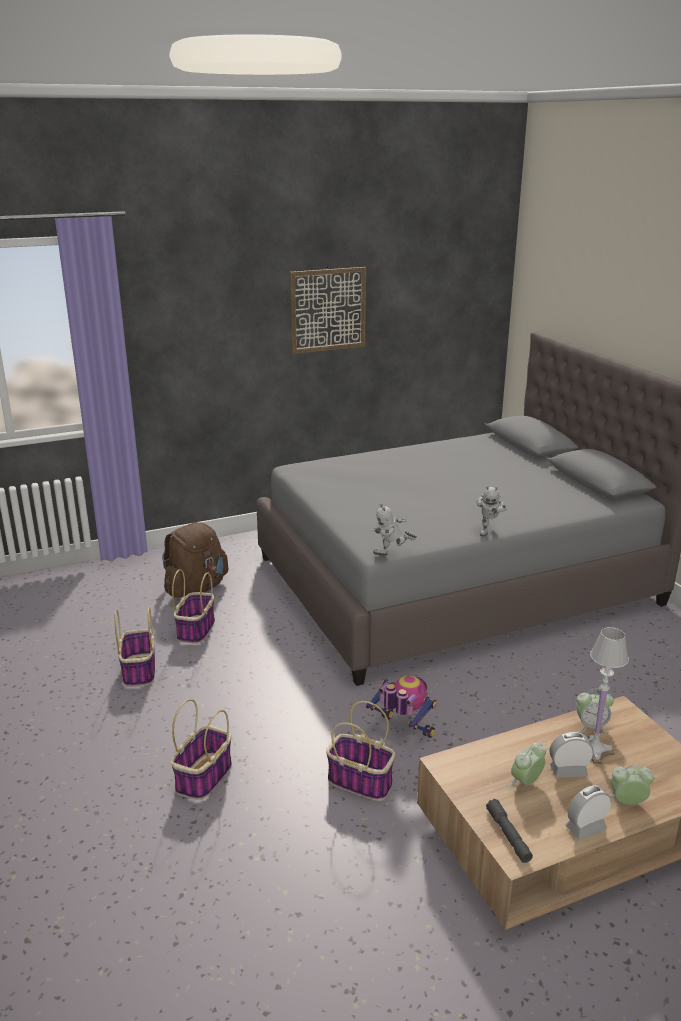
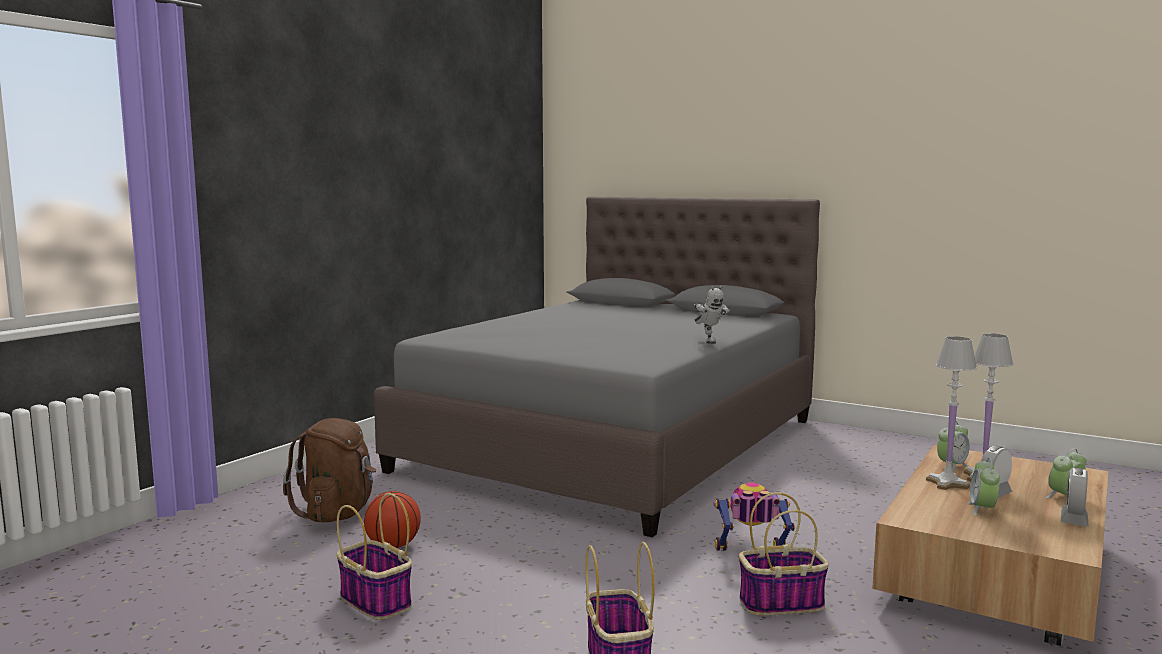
camera: 35 degrees left, 15 degrees down
basket [172,569,215,644] -> basketball [364,491,421,548]
picture [290,266,366,354] -> none
toy robot [372,503,417,556] -> none
grey flashlight [486,799,533,863] -> none
none -> white table lamp [926,336,977,490]

